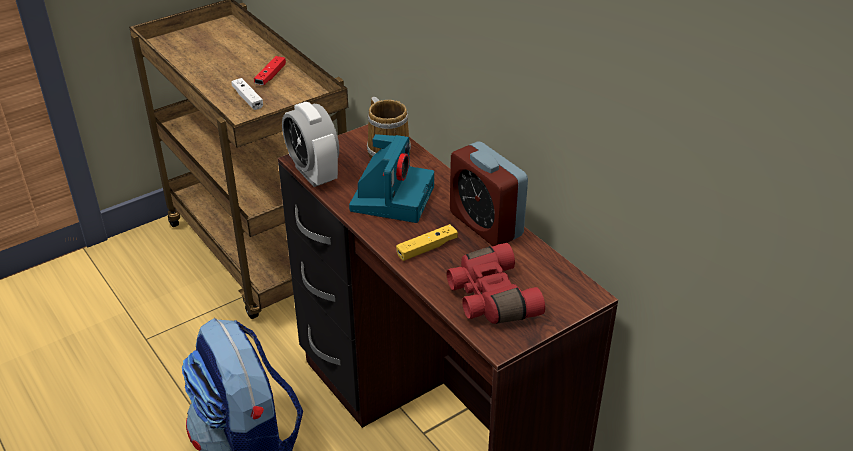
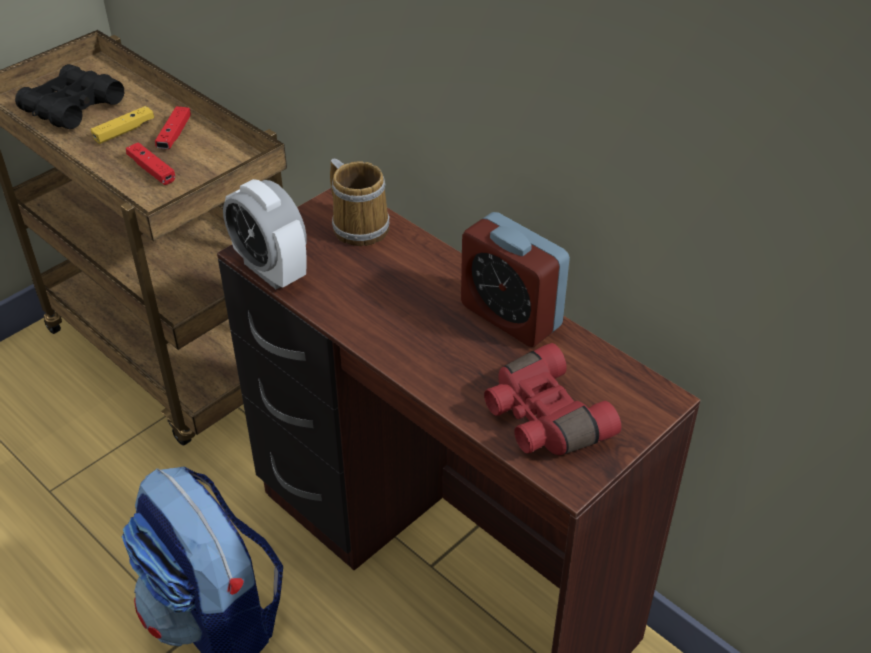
camera: 10 degrees left, 5 degrees up
white game controller [231,78,263,110] -> red game controller [126,142,175,185]
camera [349,134,434,223] -> none
yellow game controller [396,224,458,261] -> yellow game controller moved to [90,106,154,144]
none -> black binoculars [15,64,124,129]

